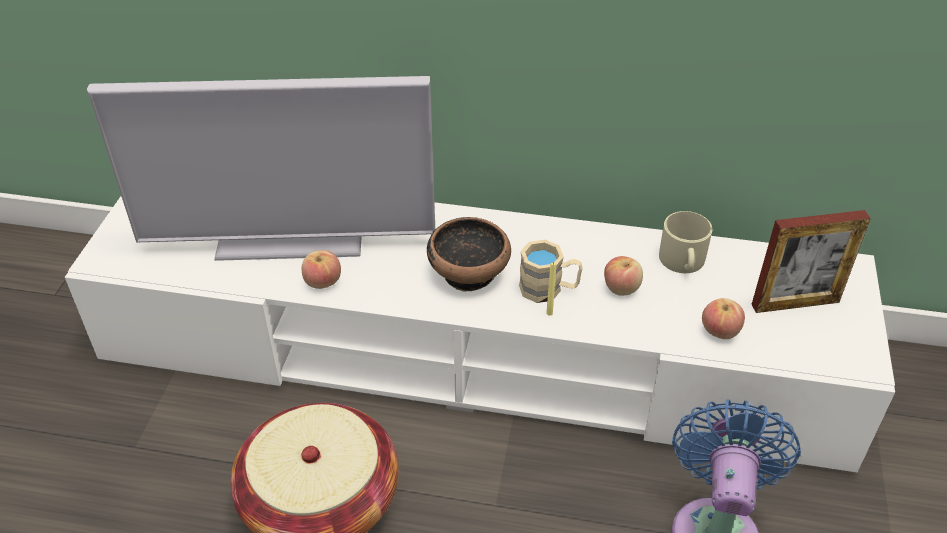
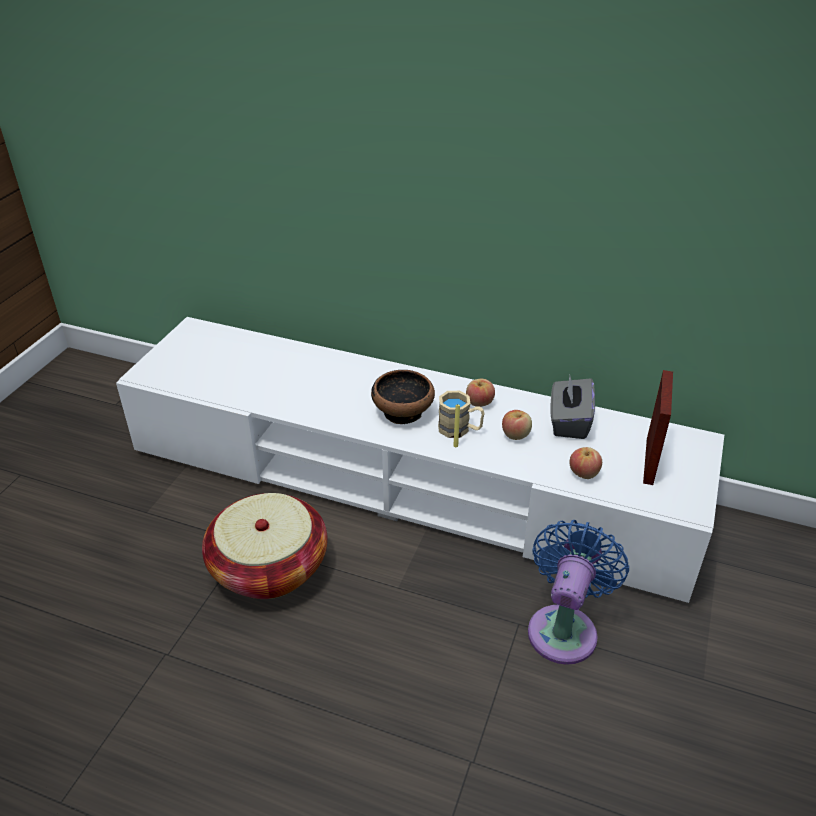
camera: 10 degrees right, 5 degrees down
television [87,76,435,261] -> none
apple [302,250,341,289] -> apple moved to [466,379,495,407]
beige mug [659,211,712,273] -> grey tissue box [551,375,595,439]
picture frame [751,210,871,313] -> picture frame turned 75 degrees counterclockwise [643,370,673,485]

